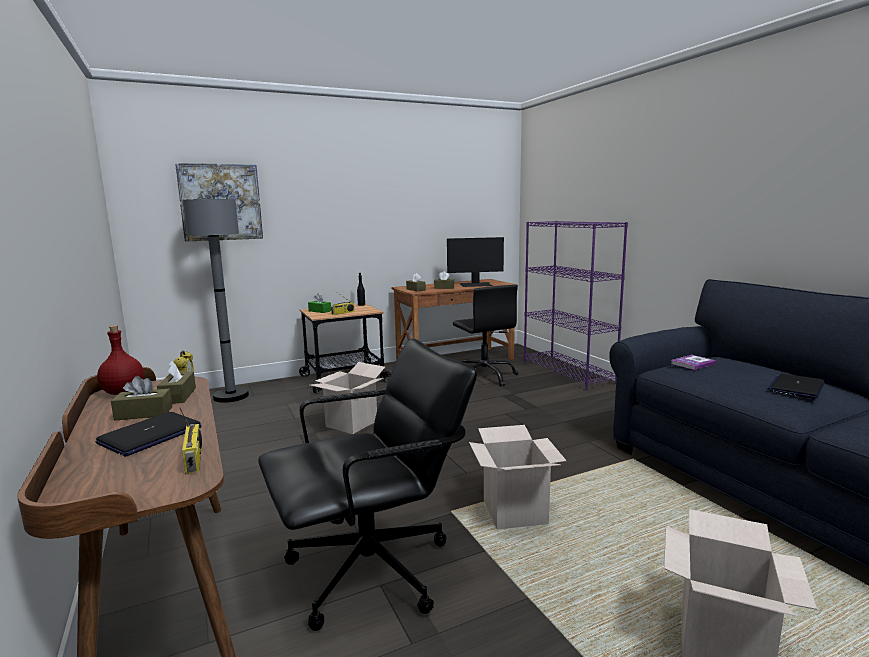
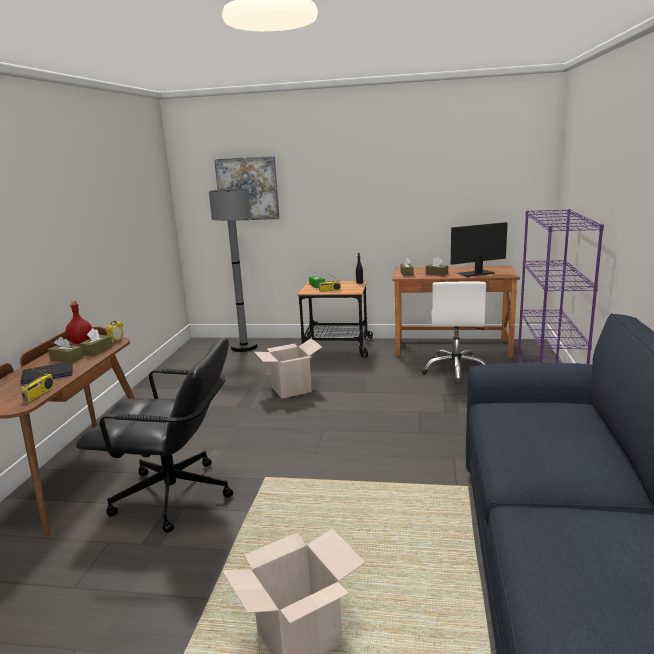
camera: 35 degrees right, 5 degrees up
monitor [447,237,504,287] -> monitor turned 135 degrees clockwise [451,222,508,277]
black office chair [453,285,518,386] -> white office chair [421,282,486,384]
cardboard box [469,425,567,530] -> none
book [671,355,716,370] -> none
laptop [767,374,825,399] -> none

